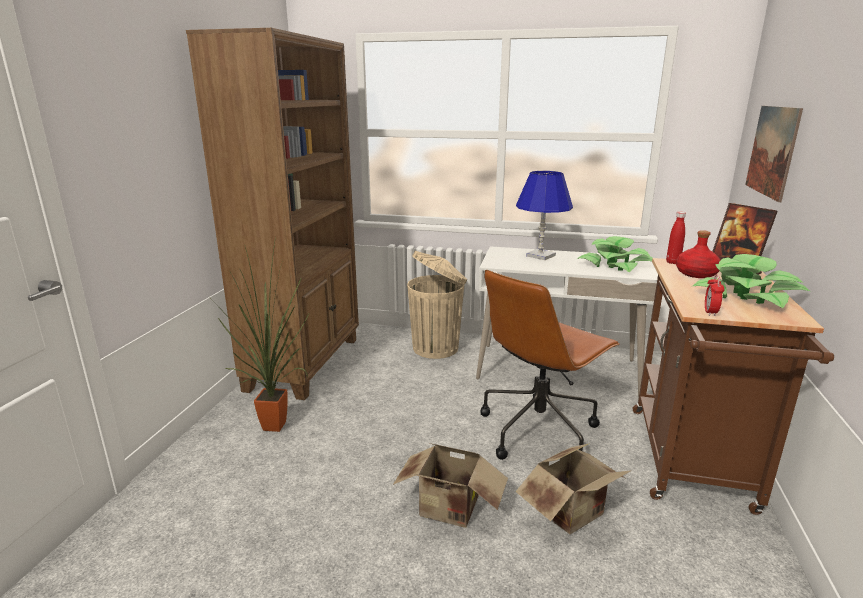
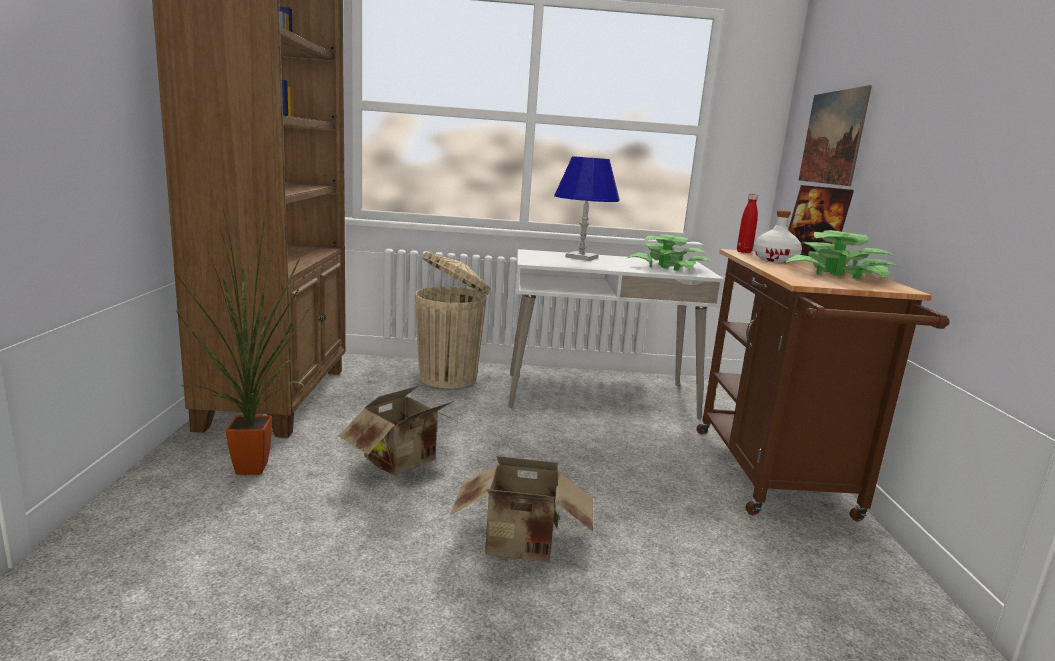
camera: 15 degrees left, 5 degrees down
brown office chair [481,270,620,460] -> none
cardboard box [516,443,632,534] -> cardboard box moved to [339,385,459,475]
red bottle [676,230,721,278] -> white bottle [753,210,802,263]
alarm clock [705,274,724,317] -> none

